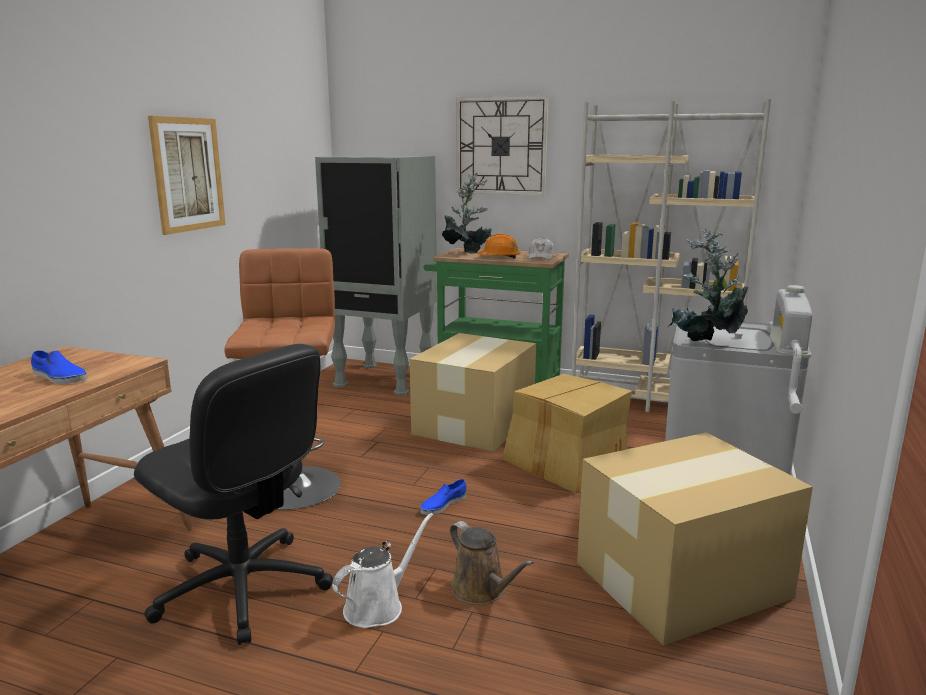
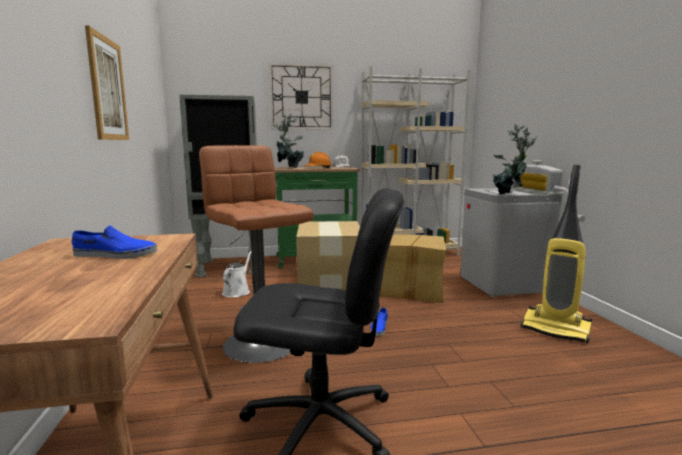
camera: 30 degrees left, 5 degrees down
white watering can [332,513,433,628] -> white watering can moved to [222,251,252,297]
brown watering can [450,521,534,605] -> none
cardboard box [577,432,813,646] -> vacuum cleaner [521,165,592,343]

